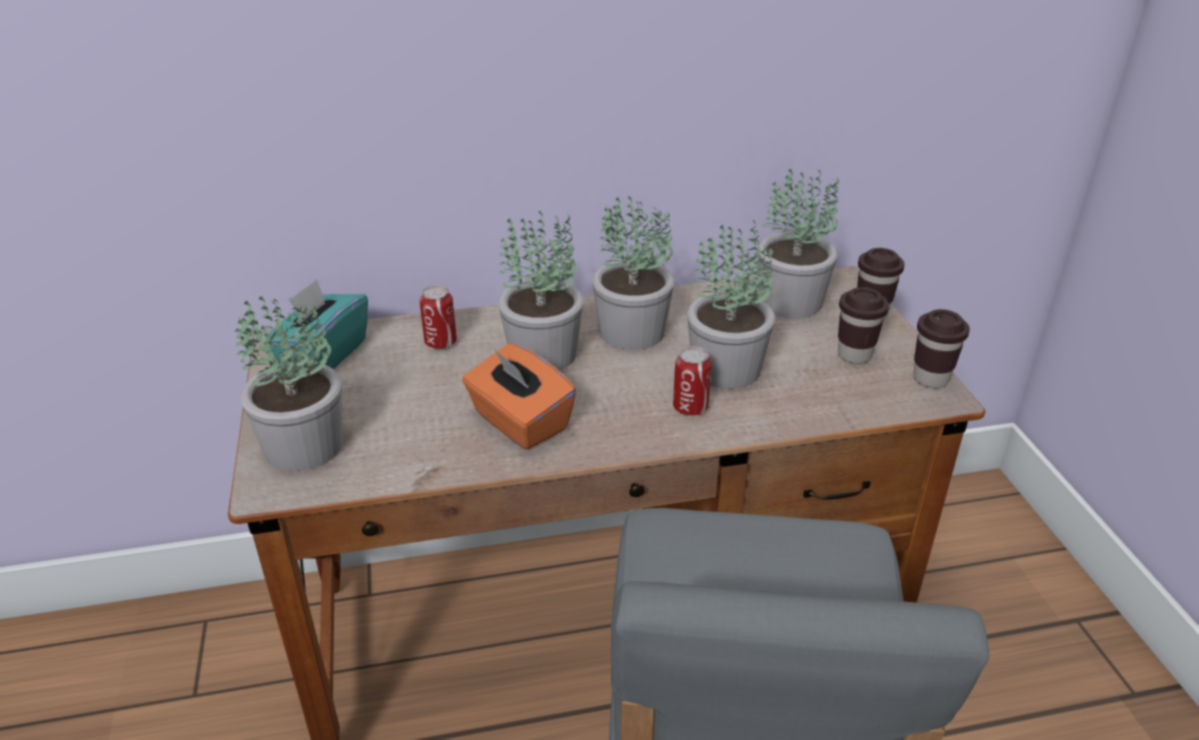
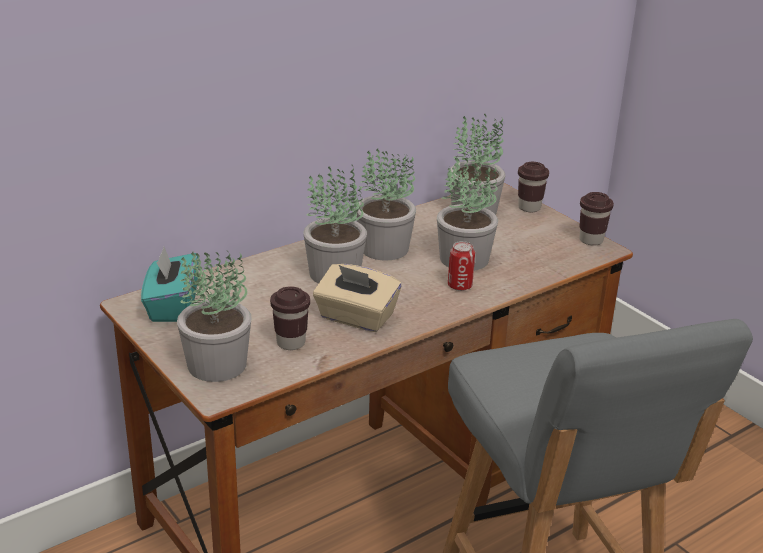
camera: 25 degrees left, 5 degrees down
can [420,285,457,349] -> none
orange tissue box [462,344,576,450] -> beige tissue box [313,264,401,332]
brown cup [838,287,889,364] -> brown cup moved to [270,286,310,350]

